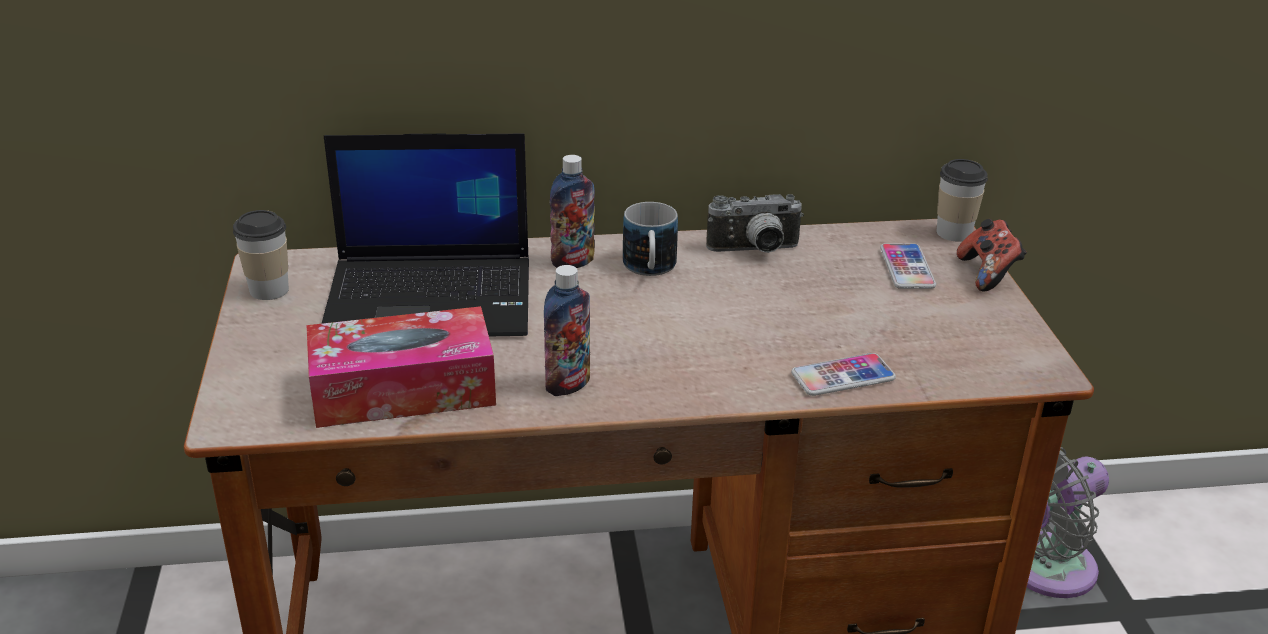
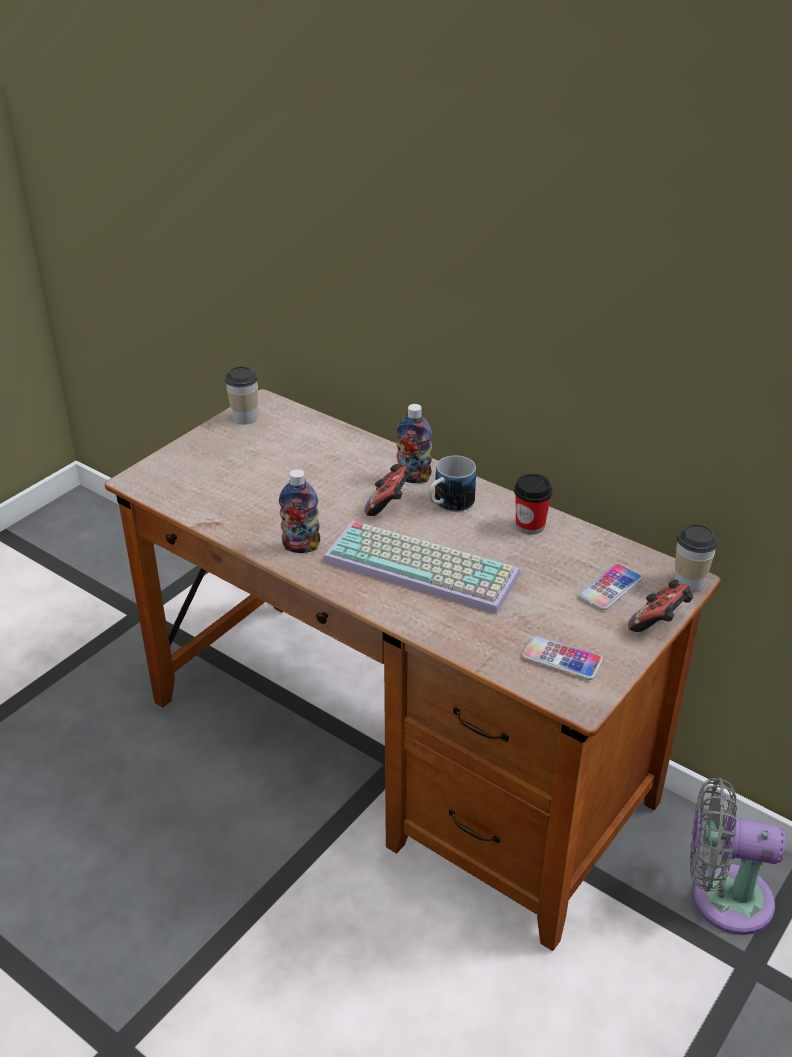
camera: 45 degrees right, 5 degrees up
tissue box [307,306,496,428] -> none
laptop [321,134,529,337] -> none
camera [706,194,804,253] -> cup [514,474,552,535]
phone [791,353,896,396] -> phone moved to [522,635,603,680]
none -> keyboard [323,521,520,614]
none -> game controller [365,464,413,516]

